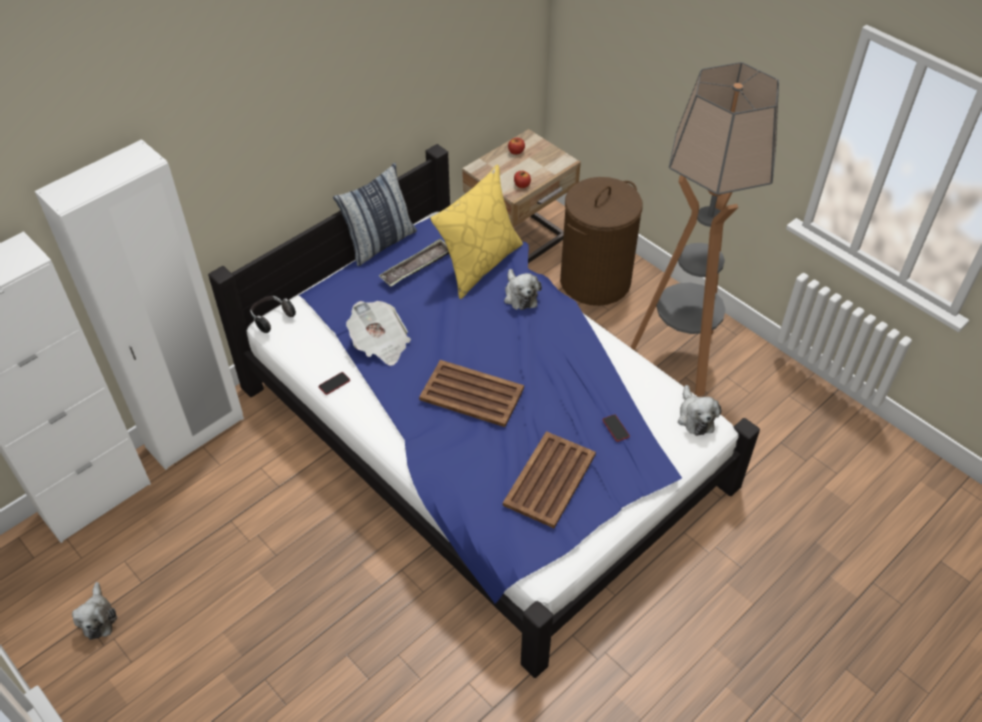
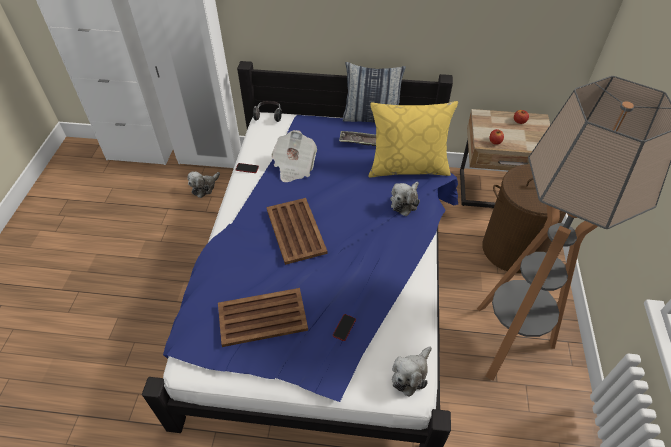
camera: 50 degrees right, 0 degrees up
plush toy [72,582,117,640] -> plush toy moved to [187,172,220,198]

